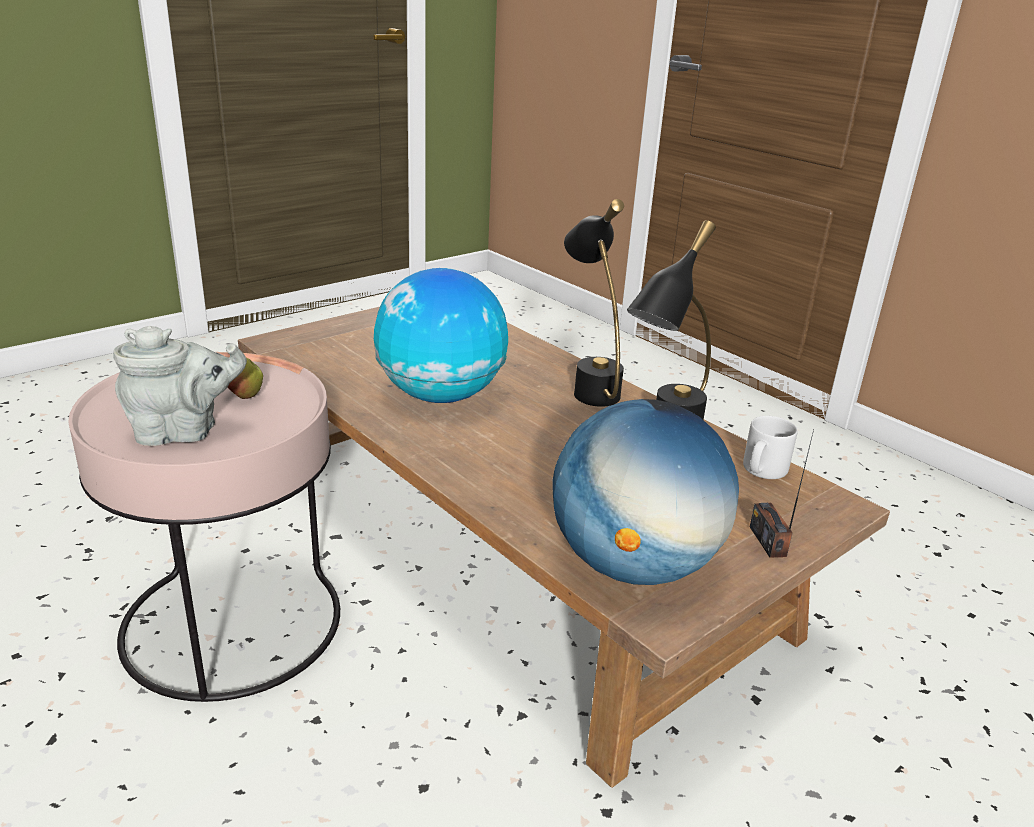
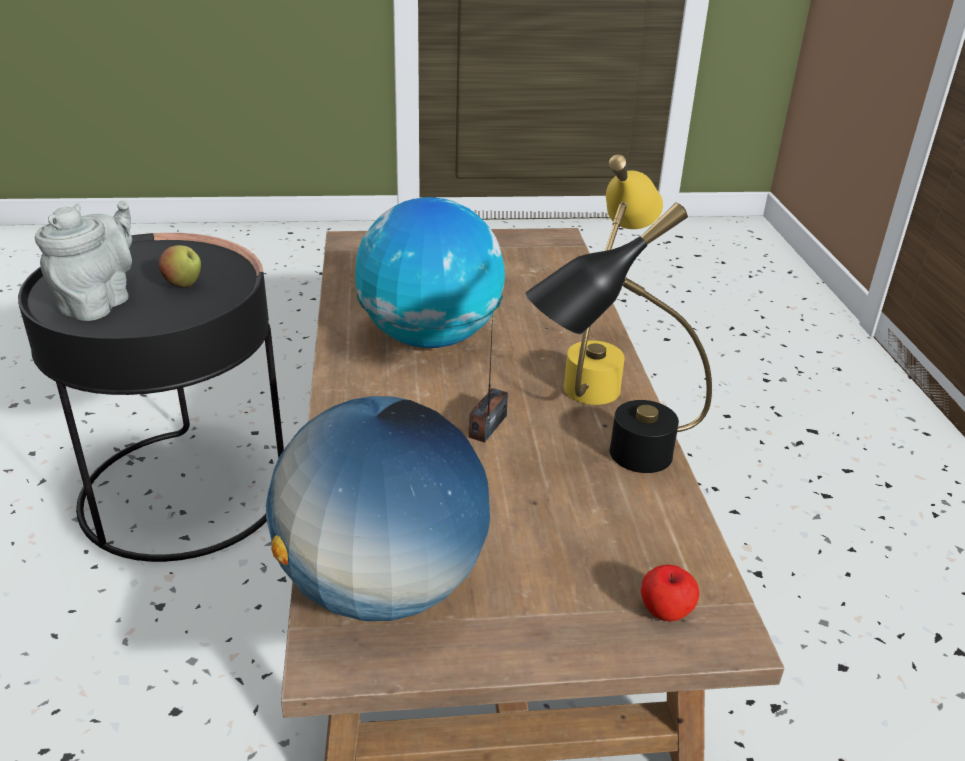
camera: 35 degrees right, 5 degrees up
pink side table [68,352,340,702] -> black side table [18,233,284,562]
grey teapot [113,326,247,446] -> grey teapot turned 90 degrees counterclockwise [34,200,132,321]
black table lamp [564,199,624,407] -> yellow table lamp [564,155,663,405]
grey mug [743,416,798,479] -> none
radio [750,429,814,558] -> radio moved to [469,315,508,443]
none -> apple [641,565,699,621]

